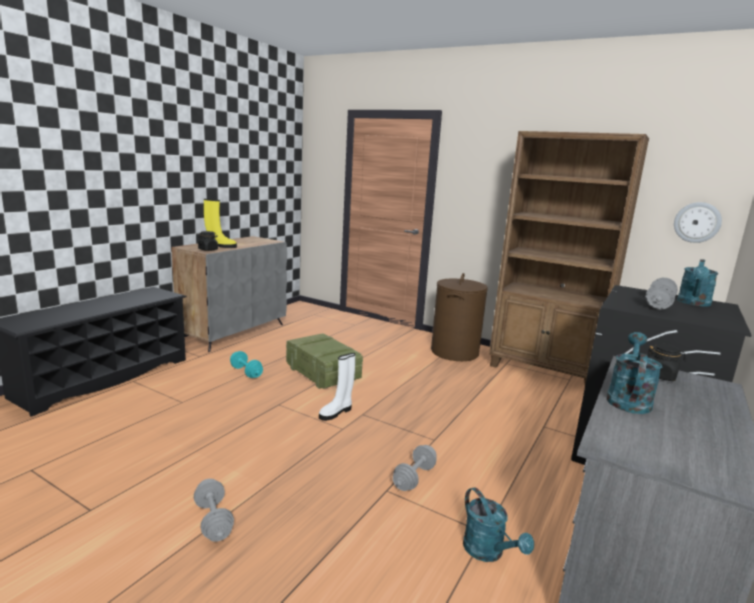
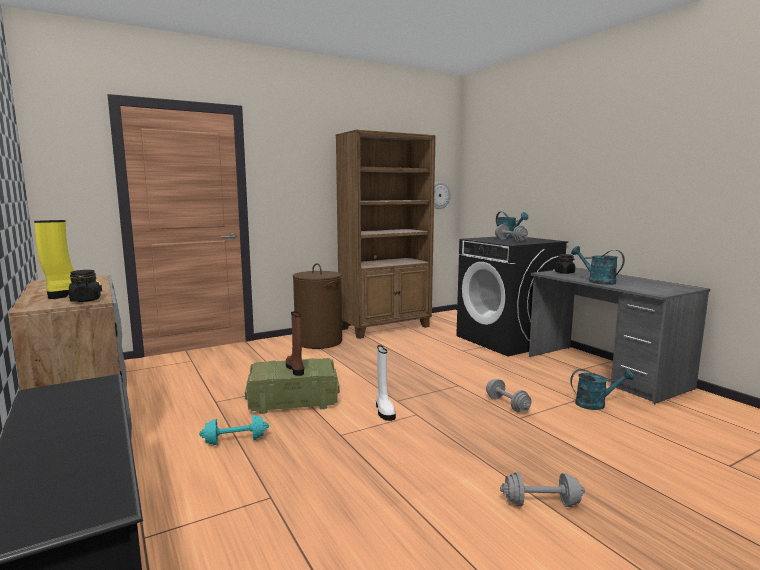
camera: 60 degrees left, 5 degrees down
none -> brown boot [286,311,304,376]

